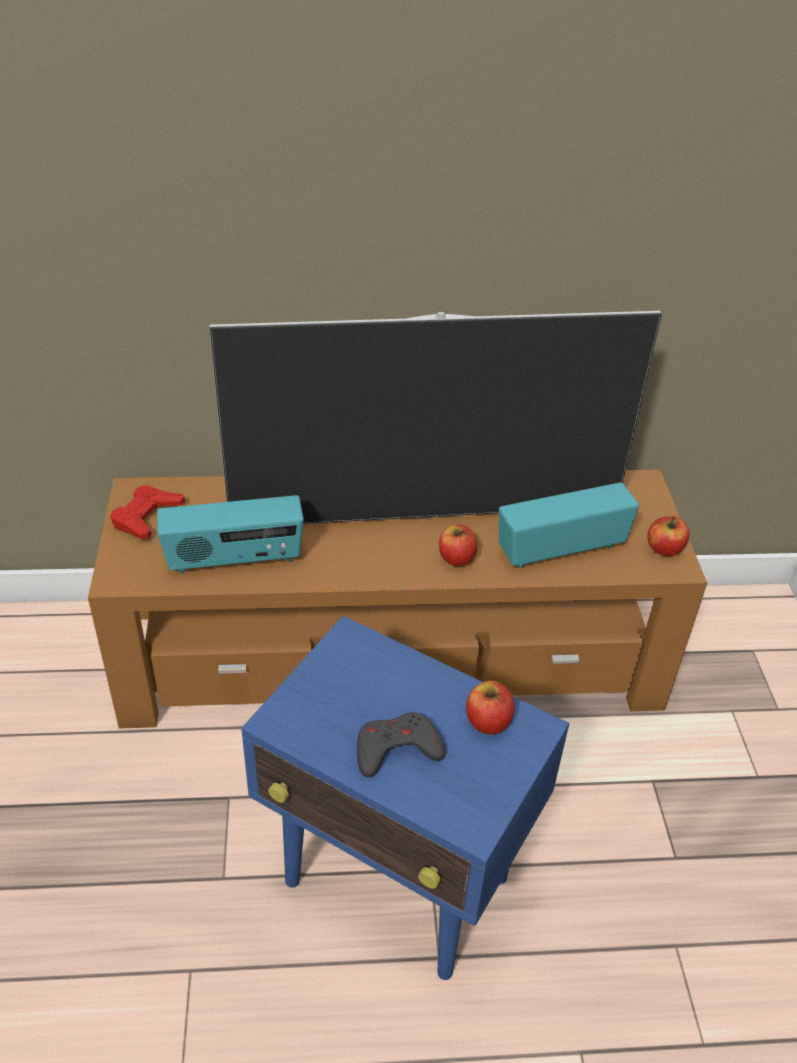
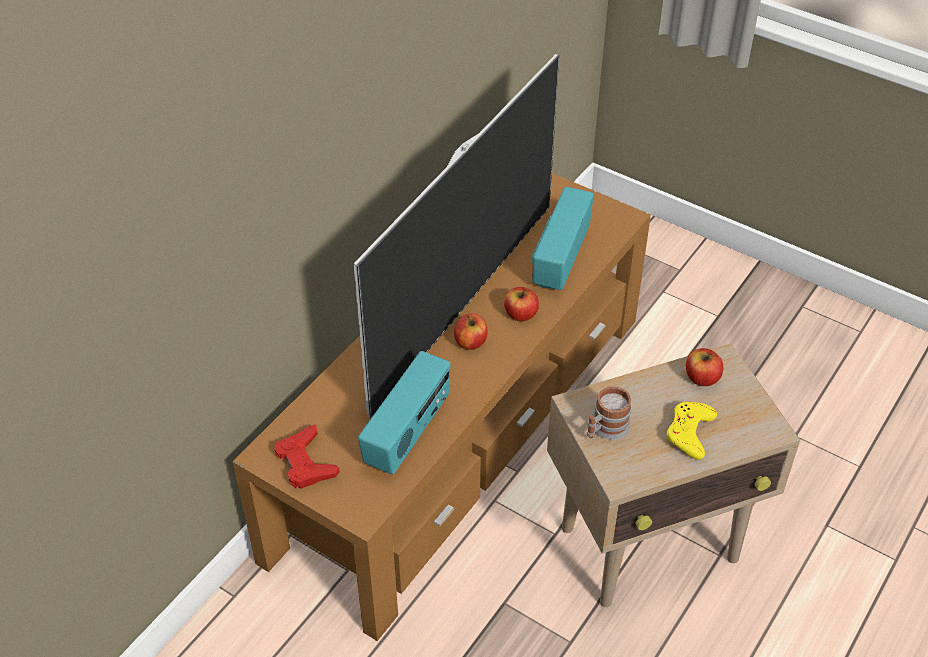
camera: 50 degrees left, 5 degrees up
blue side table [241,616,569,980] -> beige side table [547,343,800,607]
grey game controller [357,712,446,777] -> yellow game controller [666,402,717,460]
apple [647,516,690,556] -> apple moved to [454,313,488,350]
none -> mug [587,386,632,440]

